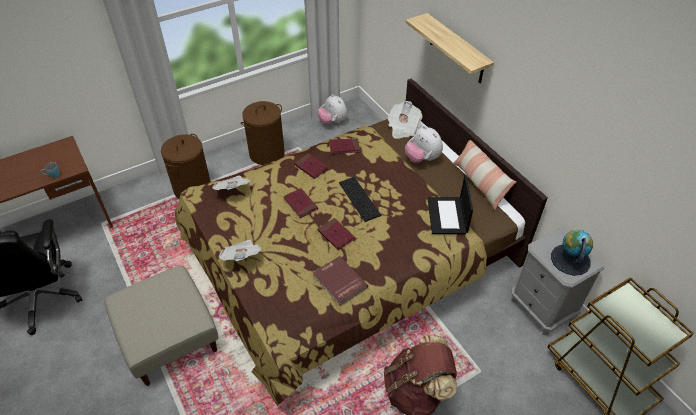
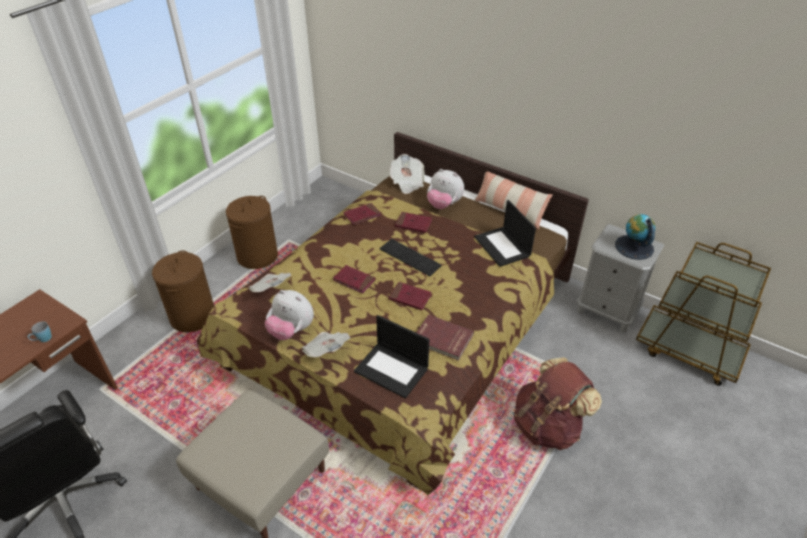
camera: 25 degrees left, 5 degrees down
red book [294,153,329,179] -> red book moved to [395,212,432,233]
plush toy [317,94,347,124] -> plush toy moved to [265,290,314,340]
shelf [406,13,494,83] -> none
none -> laptop [354,315,429,399]

